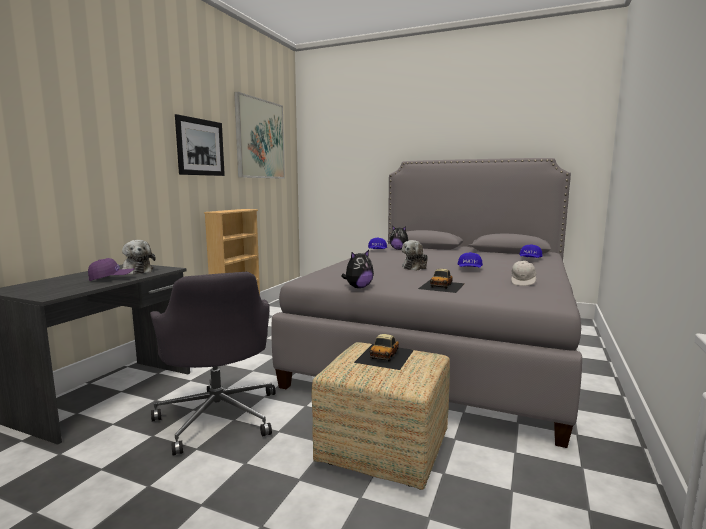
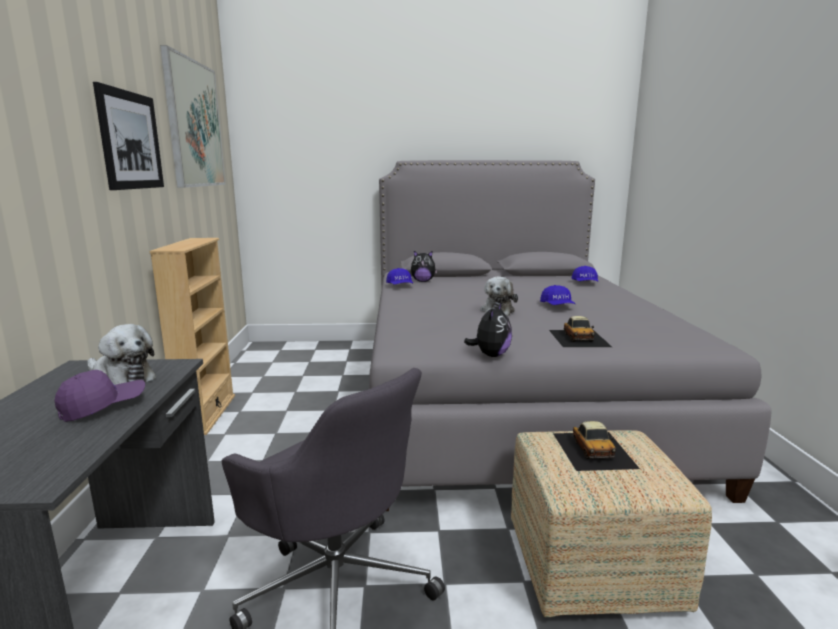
camera: 25 degrees left, 5 degrees up
white cap [511,261,537,286] -> none

